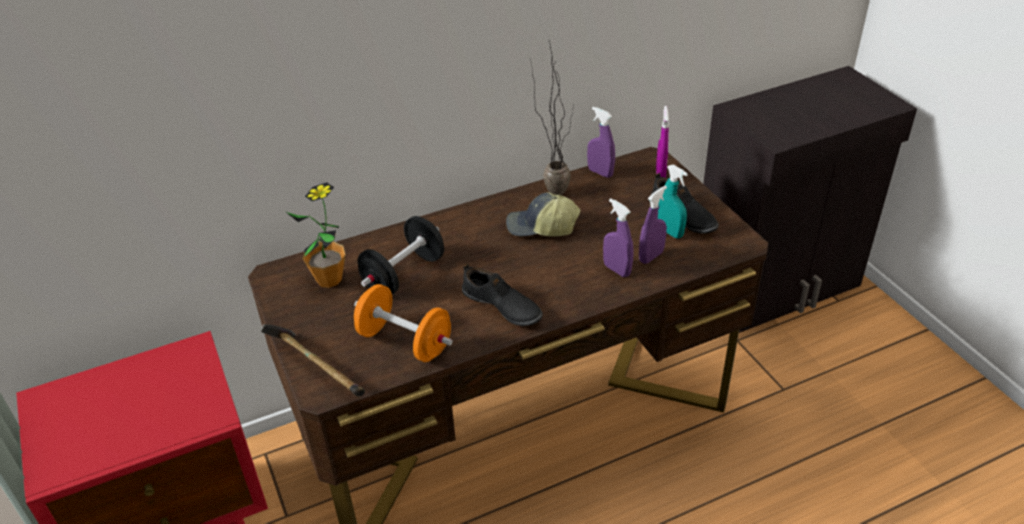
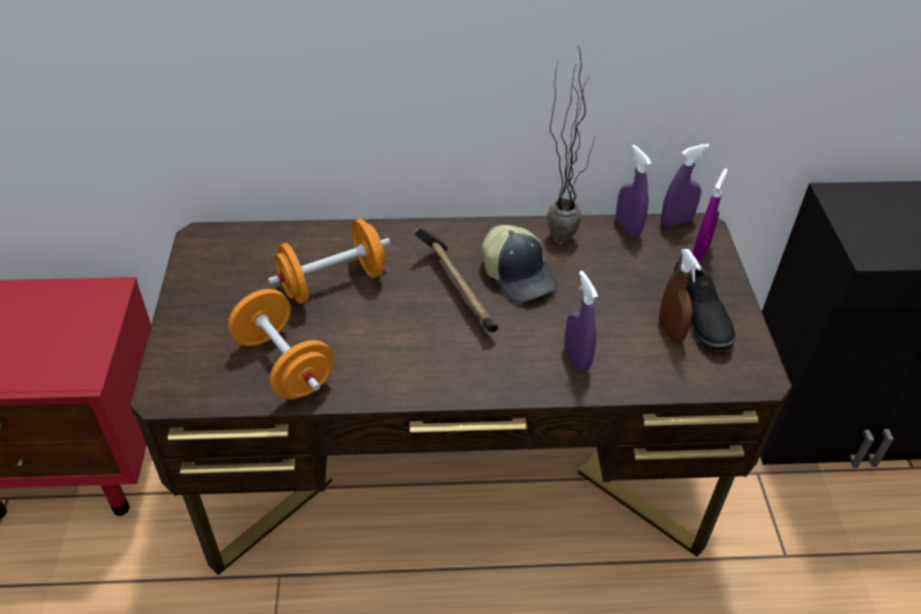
camera: 20 degrees right, 5 degrees up
hammer [260,324,365,397] -> hammer moved to [413,227,498,332]
potted plant [286,182,345,288] -> none
black dumbbell [358,216,444,295] -> orange dumbbell [268,219,390,304]
black shoe [462,263,543,326] -> none
cap [506,192,581,237] -> cap turned 150 degrees counterclockwise [482,225,557,303]
purple spray bottle [639,185,667,264] -> purple spray bottle moved to [661,144,709,227]
turquoise spray bottle [658,165,688,238] -> brown spray bottle [659,249,701,343]

